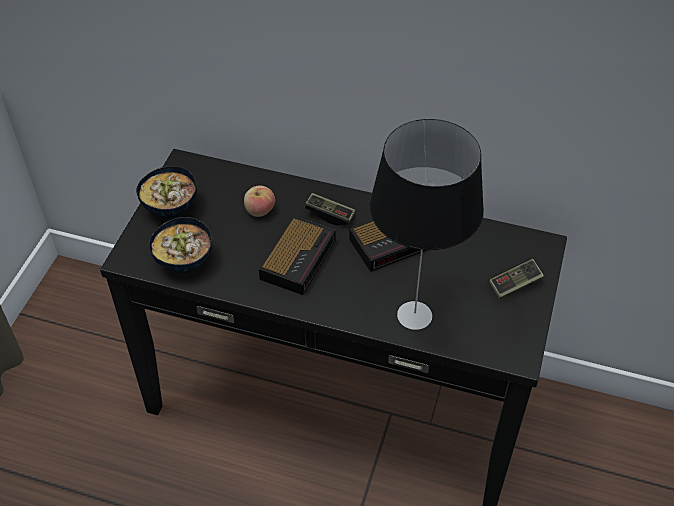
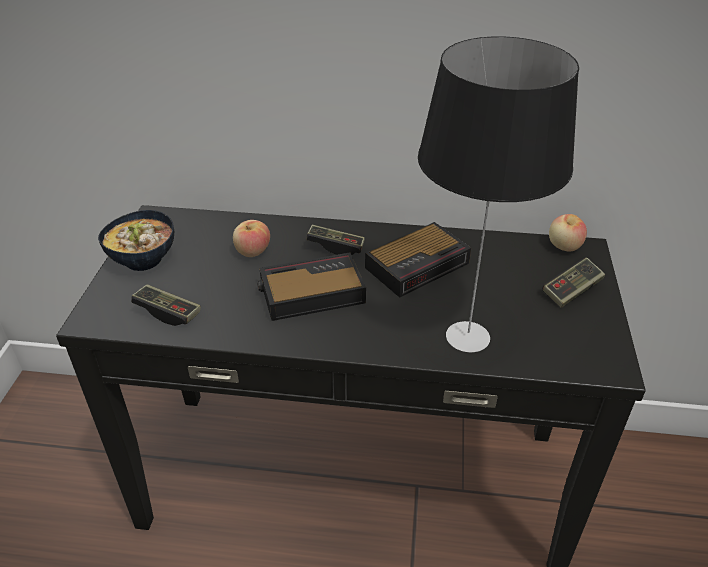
camera: 10 degrees left, 10 degrees down
bowl [149,217,212,273] -> game controller [131,284,201,326]
alarm clock [259,216,336,295] -> alarm clock turned 120 degrees counterclockwise [257,253,366,321]
none -> apple [549,214,587,252]

